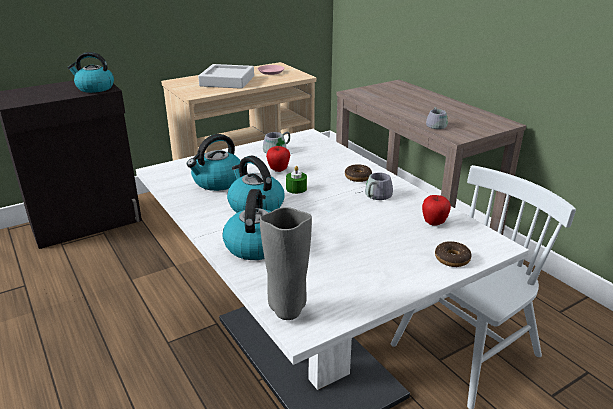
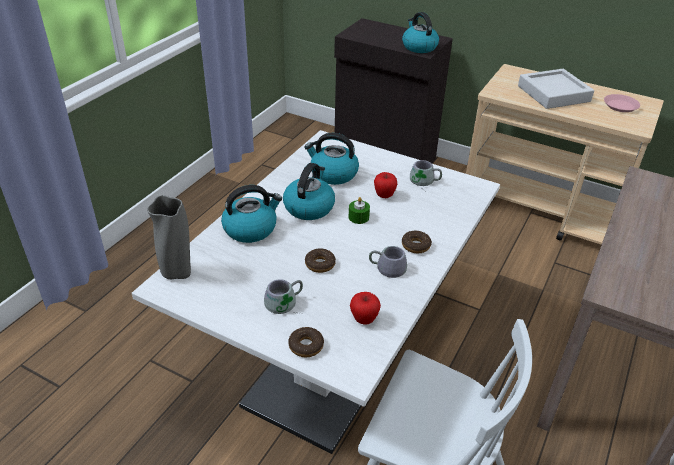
camera: 60 degrees right, 10 degrees up
grey mug [426,107,450,129] -> grey mug moved to [264,279,303,314]
none -> donut [305,248,336,273]

